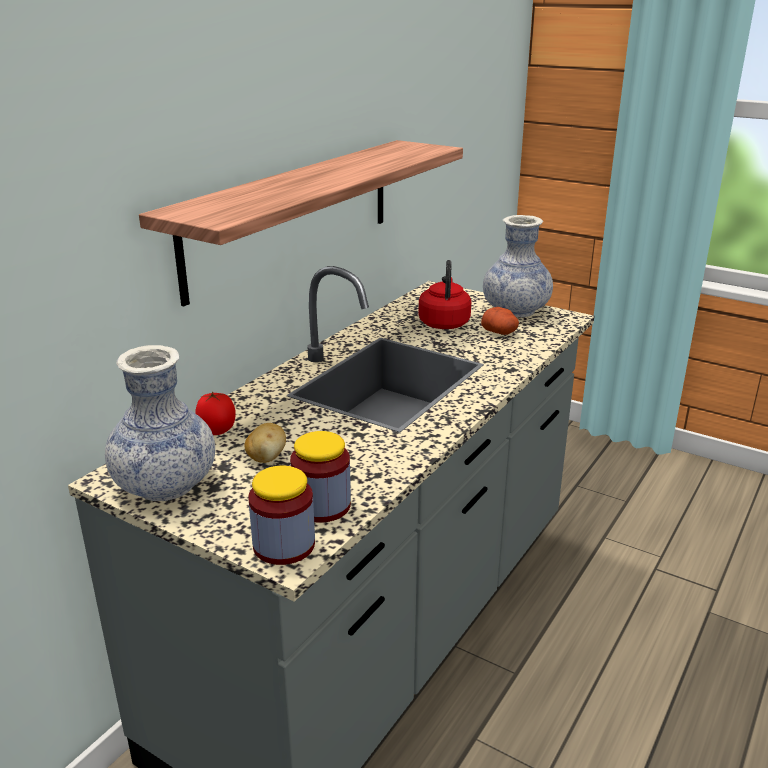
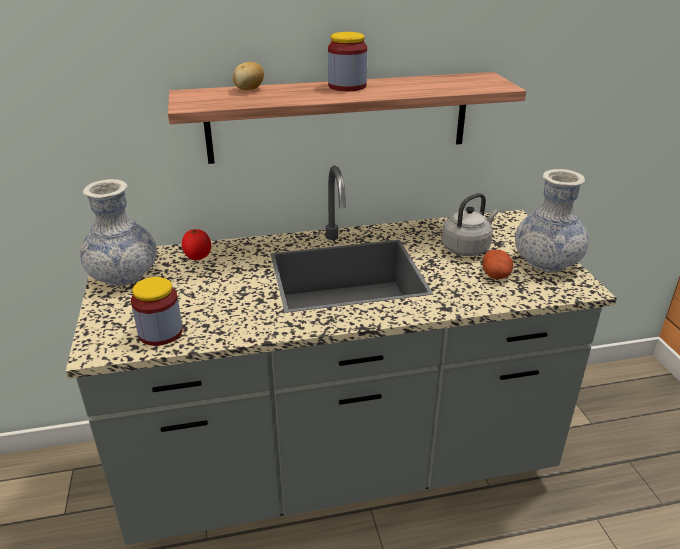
camera: 45 degrees right, 5 degrees up
potato [244,423,286,463] -> potato moved to [233,62,264,90]
jar [248,466,315,565] -> jar moved to [328,32,367,91]
red kettle [419,260,471,329] -> grey kettle [442,193,498,256]

